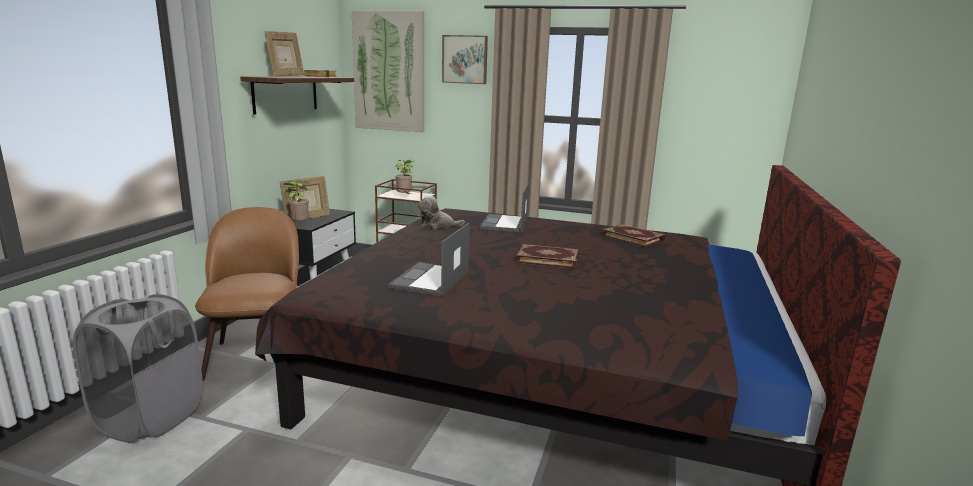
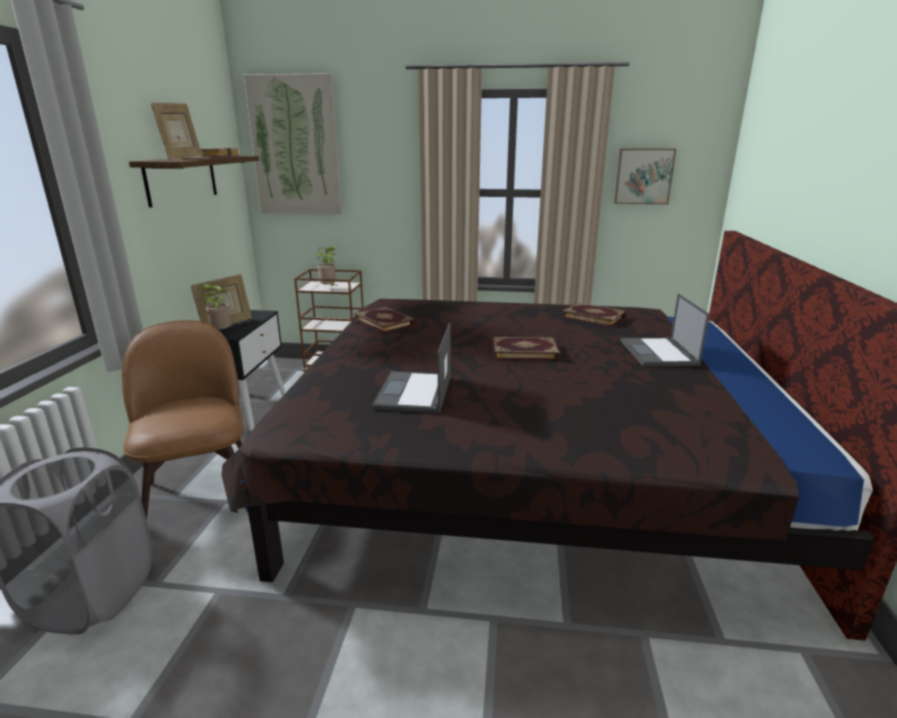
camera: 10 degrees left, 5 degrees up
plush toy [418,195,465,229] -> book [354,307,417,334]
picture [442,35,488,84] -> picture moved to [614,149,676,204]
laptop [480,182,529,232] -> laptop moved to [621,294,710,366]

